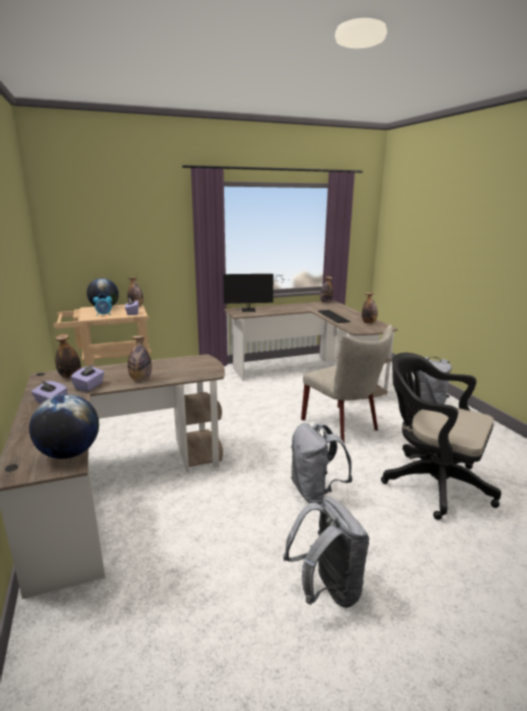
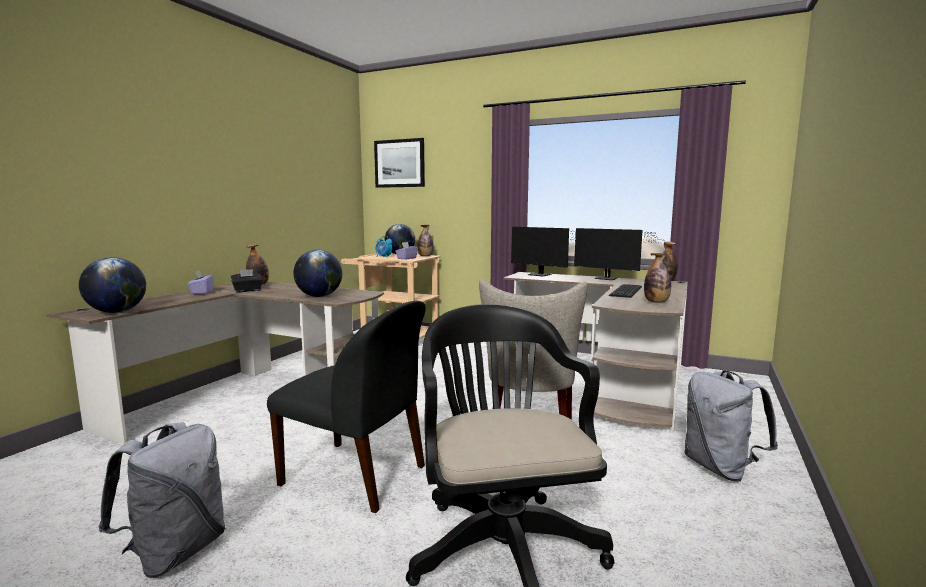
camera: 45 degrees right, 10 degrees down
purple tissue box [71,363,105,391] -> black tissue box [231,269,263,292]
bottle [128,336,152,381] -> none
grey backpack [291,423,352,504] -> black chair [267,301,426,513]
none -> globe [293,250,342,297]
none -> picture [374,138,425,188]
none -> monitor [574,228,660,280]

